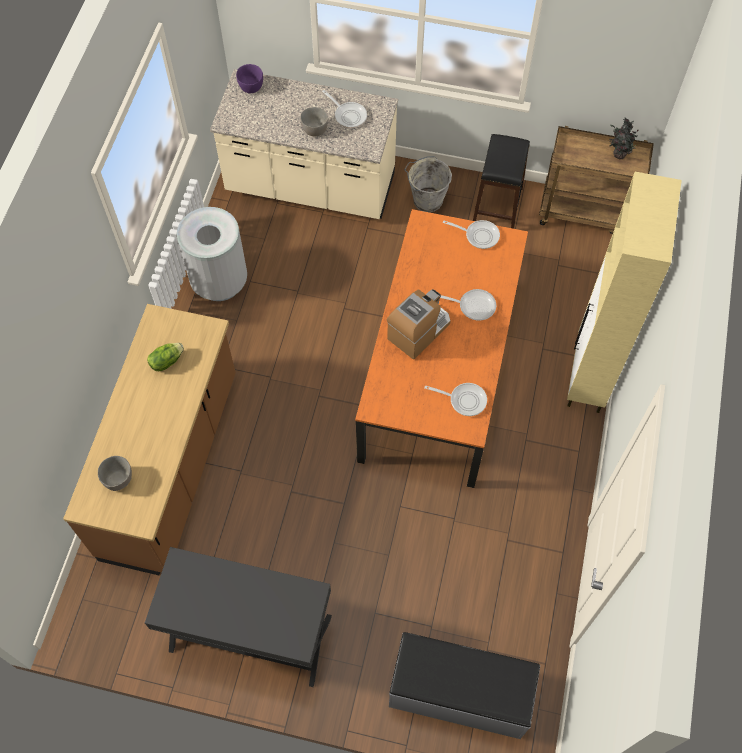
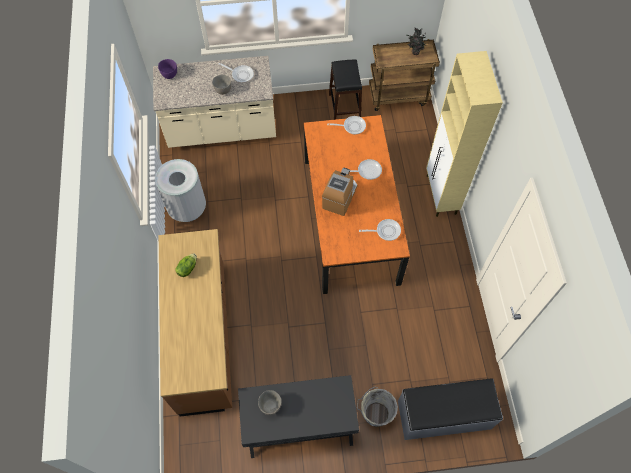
camera: 20 degrees left, 0 degrees up
grey bowl [98,456,132,491] -> grey bowl moved to [258,390,282,415]
grey bucket [404,156,452,212] -> grey bucket moved to [357,386,398,427]

